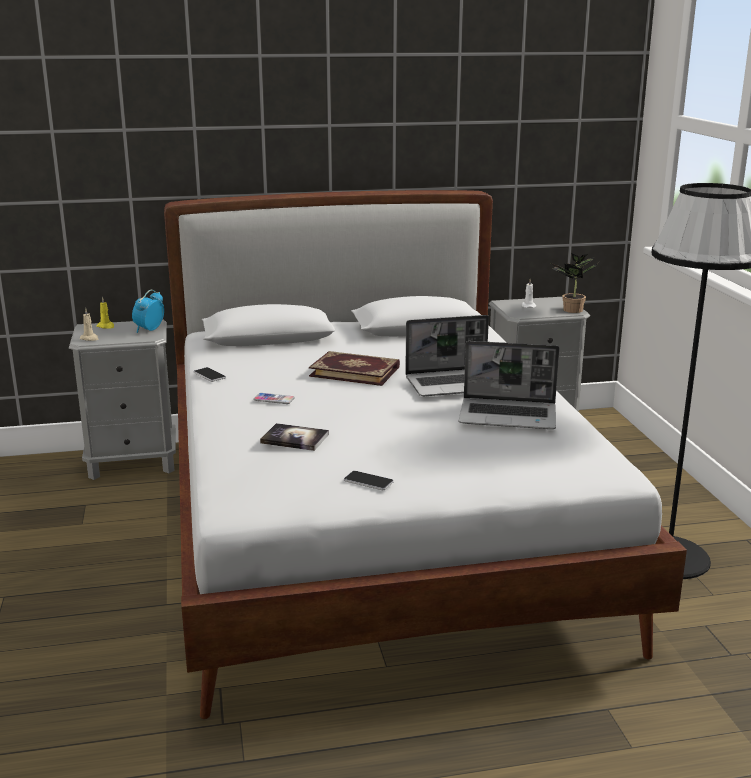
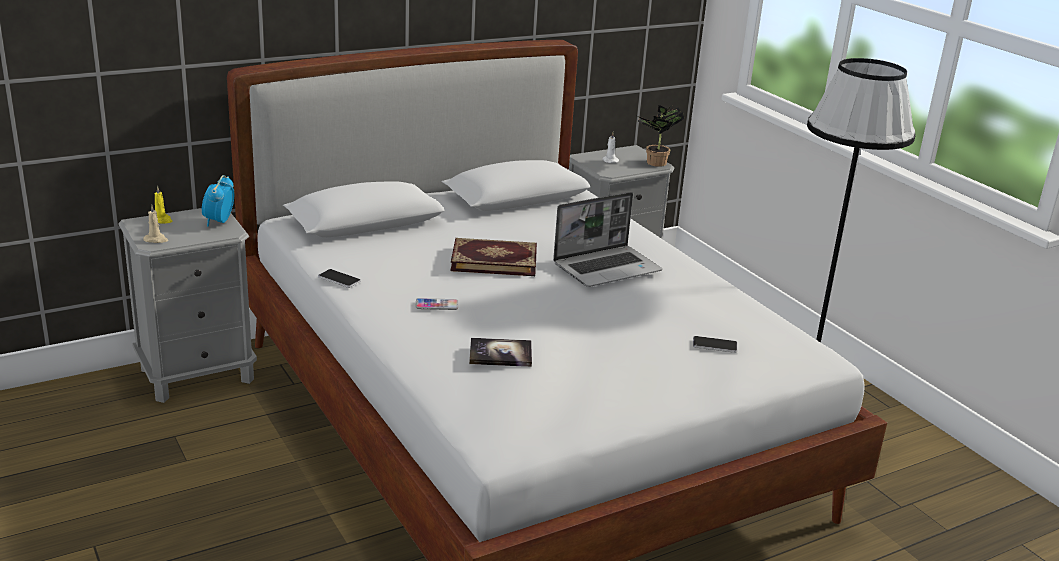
camera: 20 degrees left, 5 degrees up
phone [344,471,394,490] -> phone moved to [693,336,737,353]
laptop [458,341,560,429] -> none

